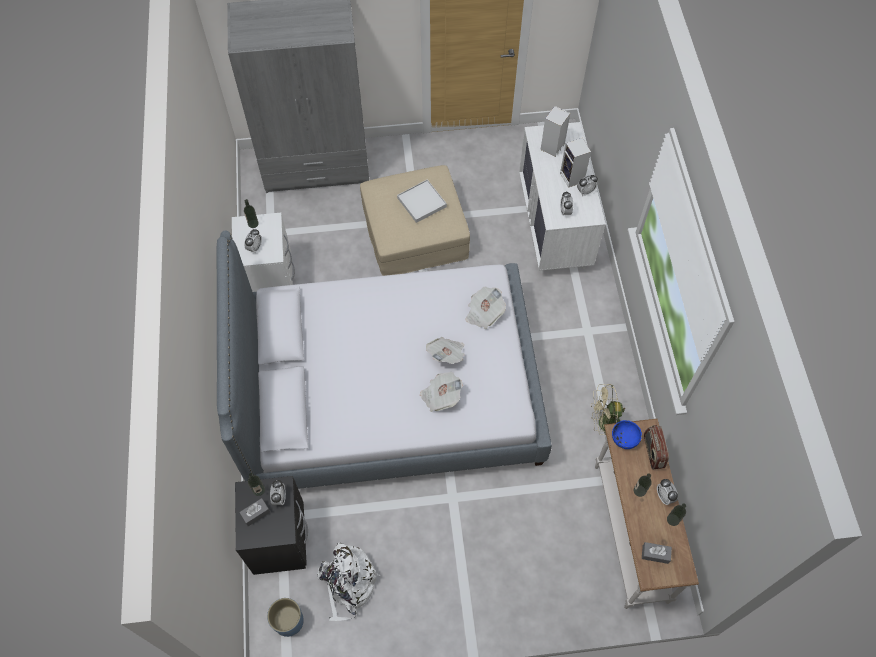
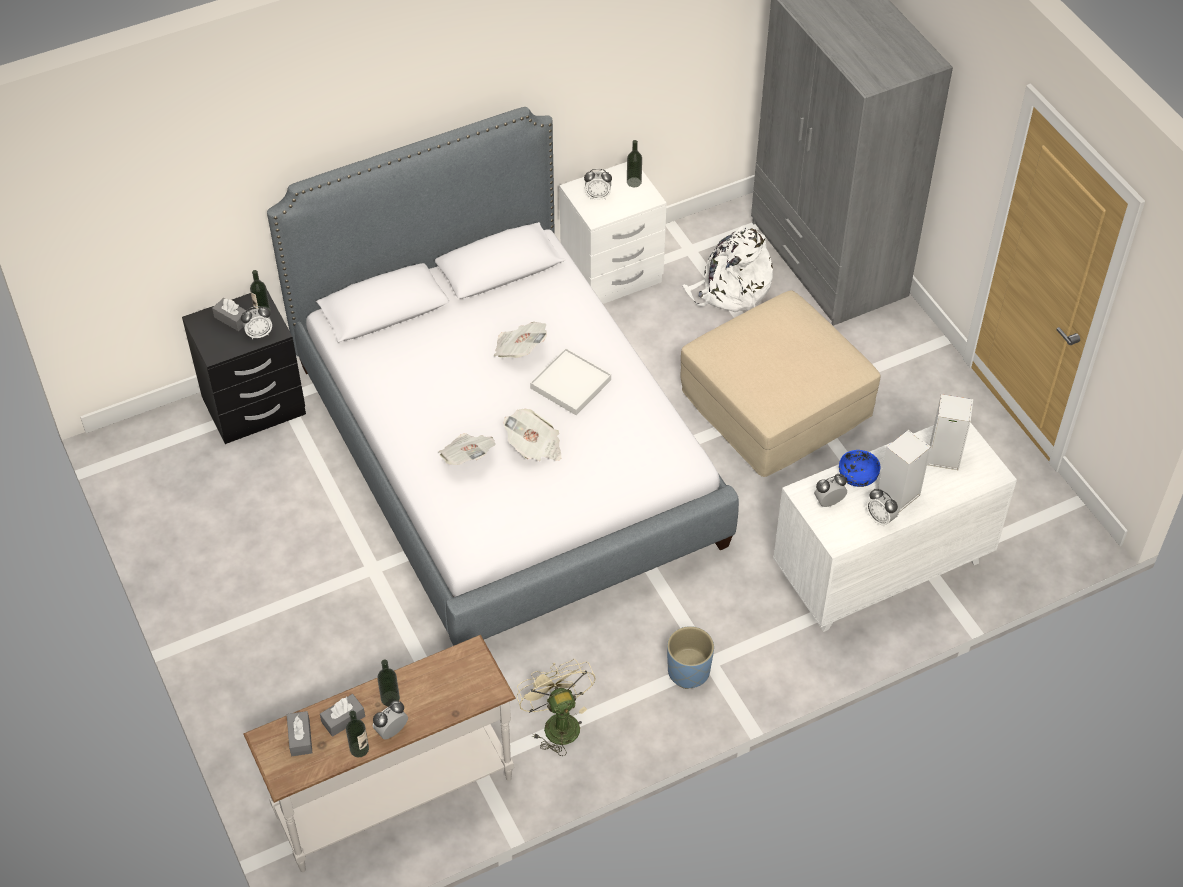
camera: 70 degrees right, 10 degrees down
blue planter [267,598,304,637] -> blue planter moved to [667,626,714,689]
white backpack [317,543,380,621] -> white backpack moved to [683,225,773,312]
white tray [397,179,447,223] -> white tray moved to [530,348,611,415]
newspaper [465,287,506,329] -> newspaper moved to [494,322,547,358]
blue bowl [612,420,642,449] -> blue bowl moved to [839,450,880,487]
radio [644,425,669,469] -> none
none -> grey tissue box [320,694,365,737]

